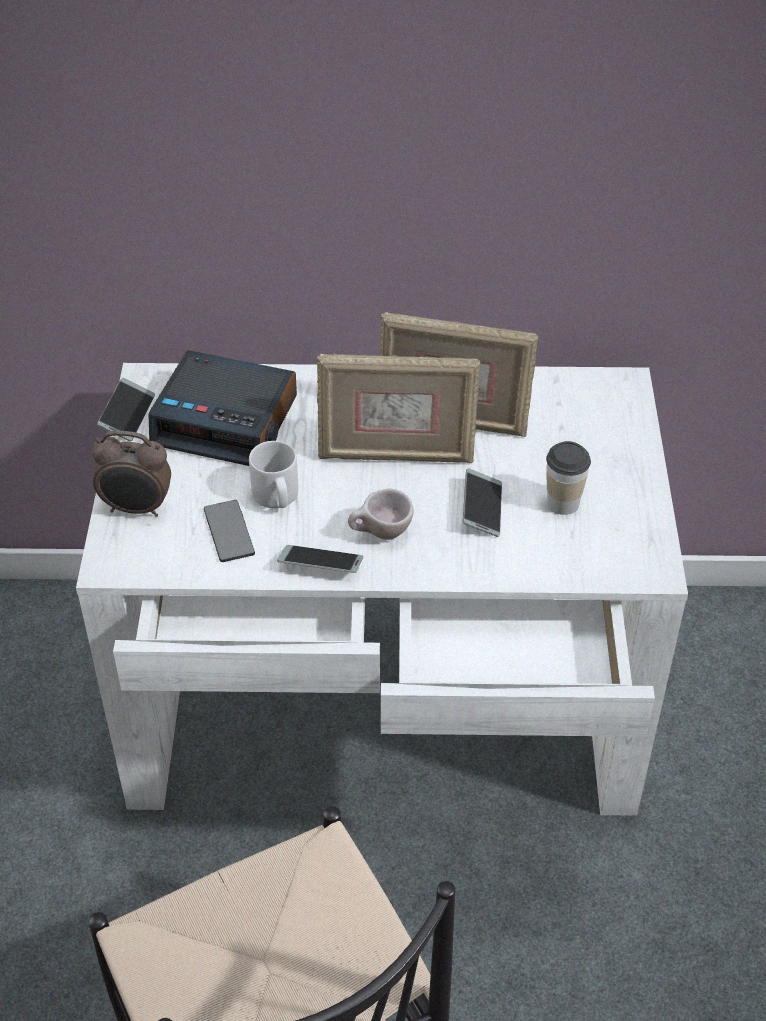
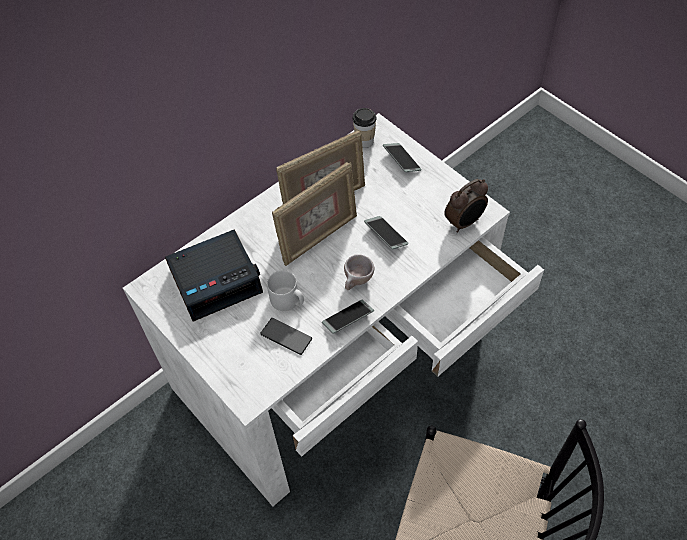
camera: 40 degrees left, 10 degrees up
alarm clock [92,431,171,517] -> alarm clock moved to [444,179,488,233]
phone [97,378,155,442] -> phone moved to [383,143,421,172]
cup [546,441,591,515] -> cup moved to [353,108,377,148]

